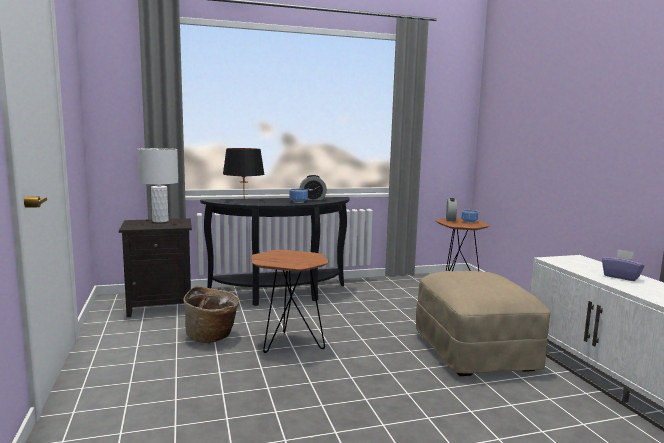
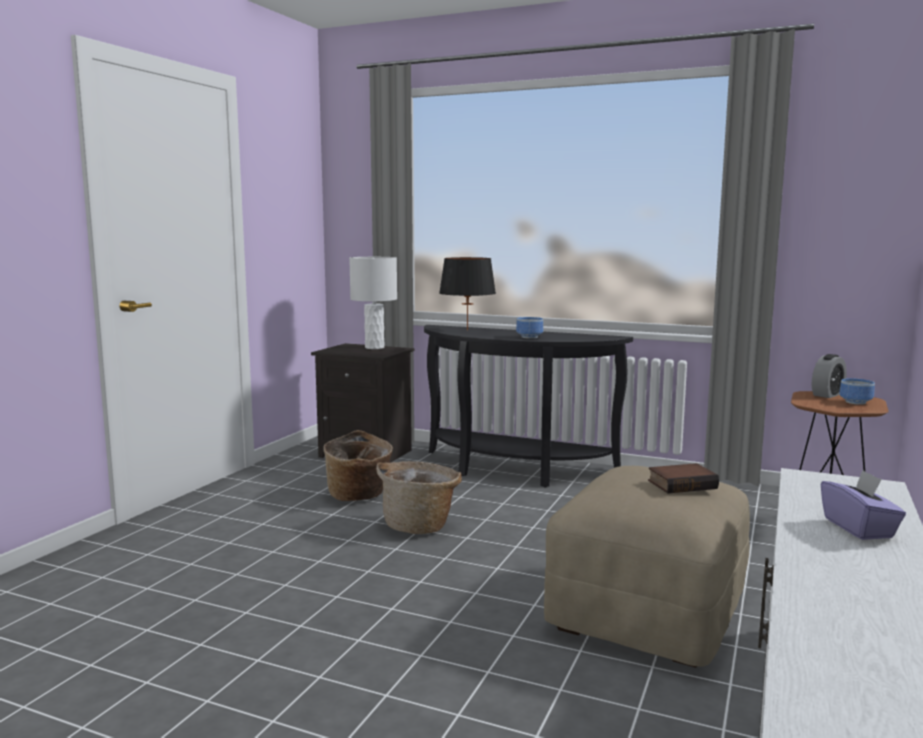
camera: 40 degrees right, 0 degrees up
brown side table [251,250,329,353] -> basket [376,461,462,534]
alarm clock [300,175,327,200] -> none
none -> book [648,463,719,494]

